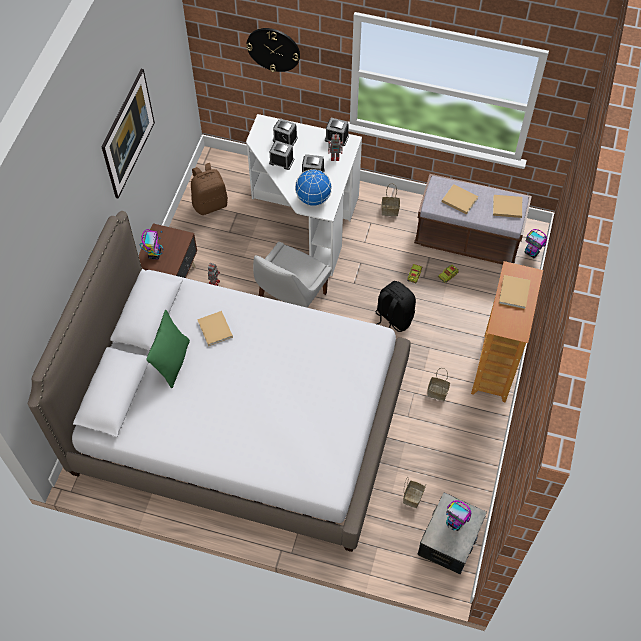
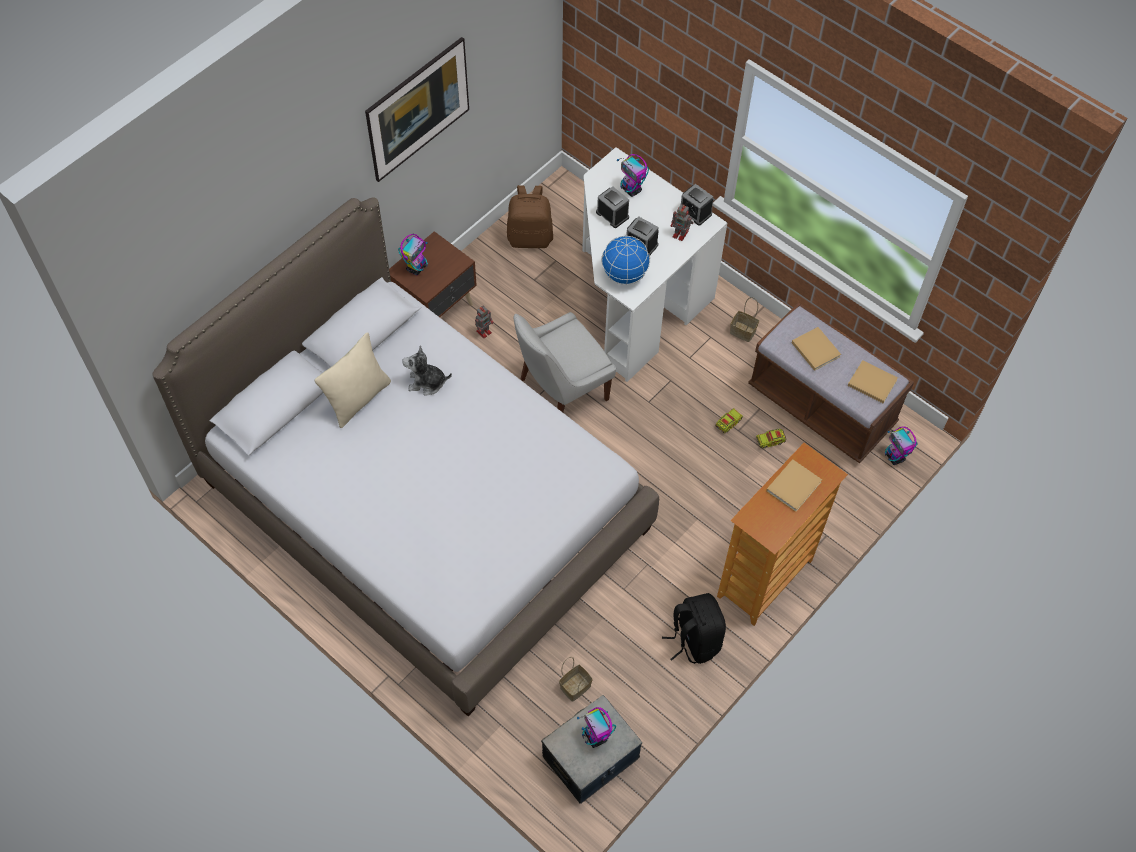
camera: 25 degrees right, 0 degrees up
green pillow [146,310,190,388] -> beige pillow [315,332,391,428]
beige book [197,311,233,346] -> plush toy [402,346,452,396]
wall clock [246,28,300,72] -> none
alarm clock [273,118,298,145] -> toy robot [617,154,649,197]
black backpack [376,281,416,332] -> black backpack moved to [662,593,726,664]
basket [427,368,450,401] -> none

